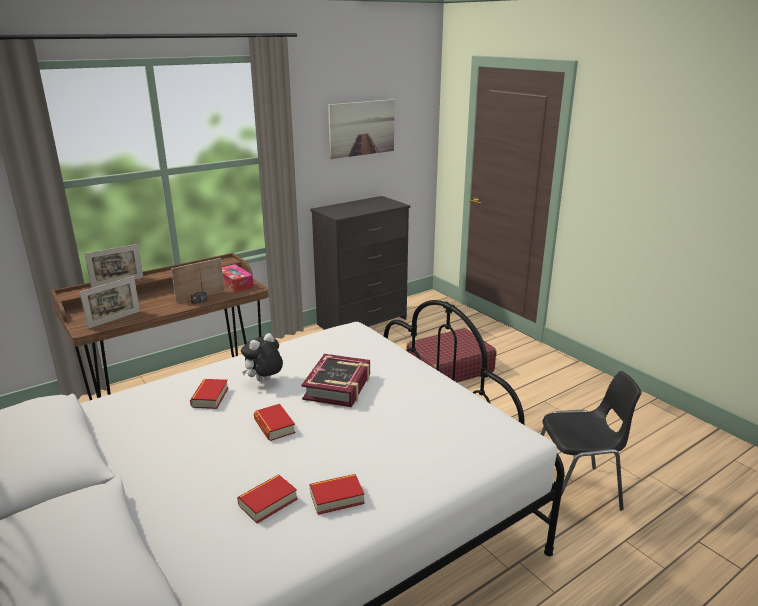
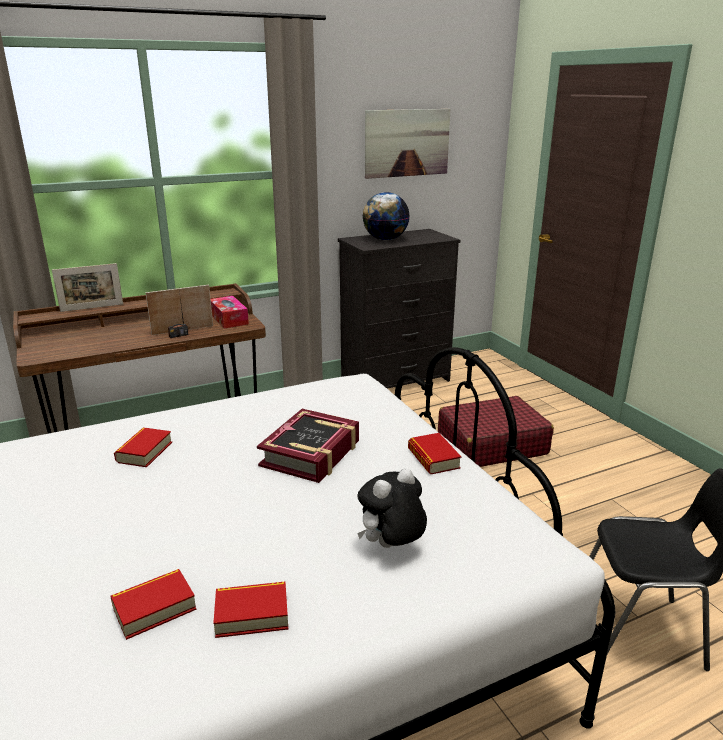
camera: 10 degrees right, 0 degrees up
picture frame [80,276,140,329] -> none
plush toy [241,333,283,382] -> plush toy moved to [357,468,427,548]
book [254,404,295,441] -> book moved to [408,433,461,474]
none -> globe [363,192,410,240]

